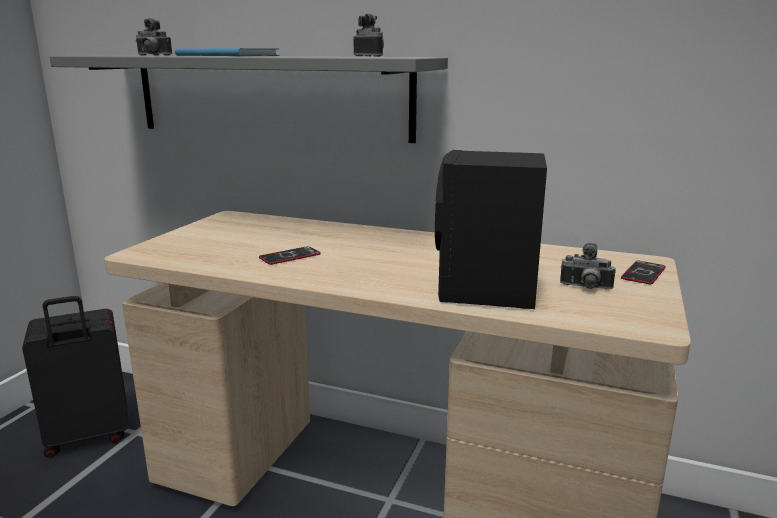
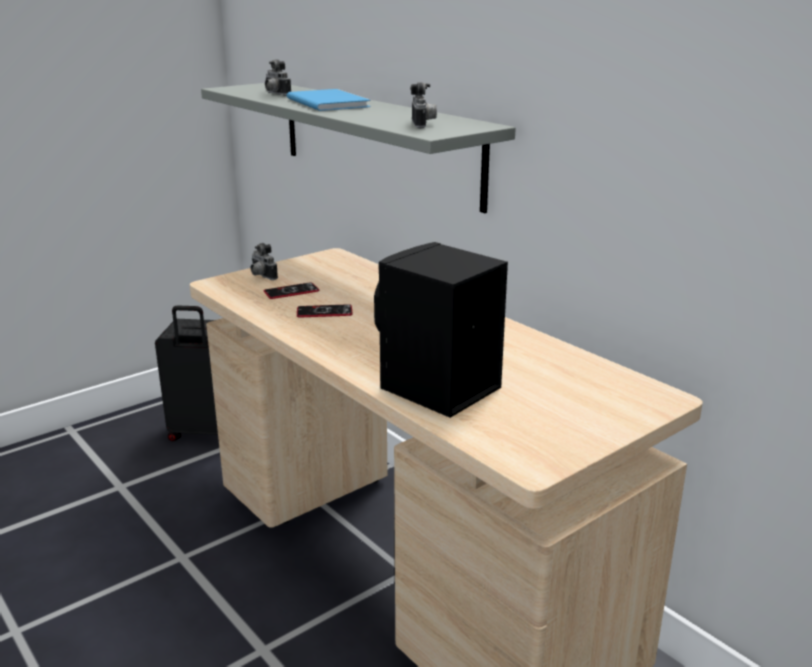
camera: 30 degrees right, 5 degrees up
camera [560,243,616,290] -> camera moved to [251,243,278,280]
phone [621,261,666,284] -> phone moved to [264,282,319,299]

